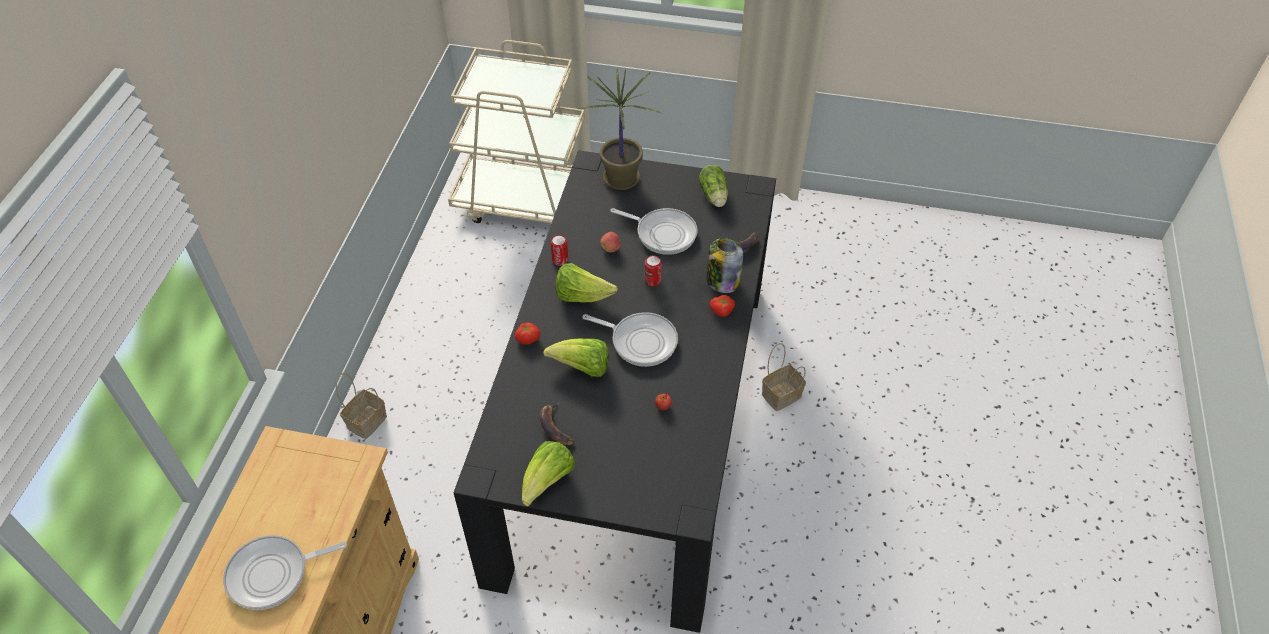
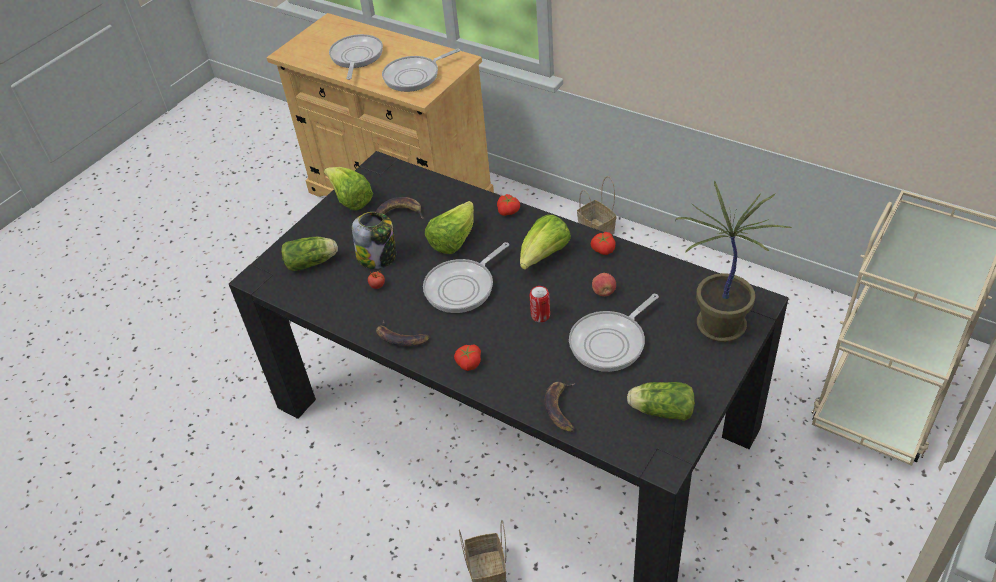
camera: 115 degrees right, 5 degrees down
can [551,235,568,266] -> tomato [591,232,616,255]
jar [706,238,743,293] -> jar moved to [352,212,396,269]
none -> lettuce [281,237,338,271]
none -> banana [376,321,430,346]
none -> frying pan [382,48,460,92]

